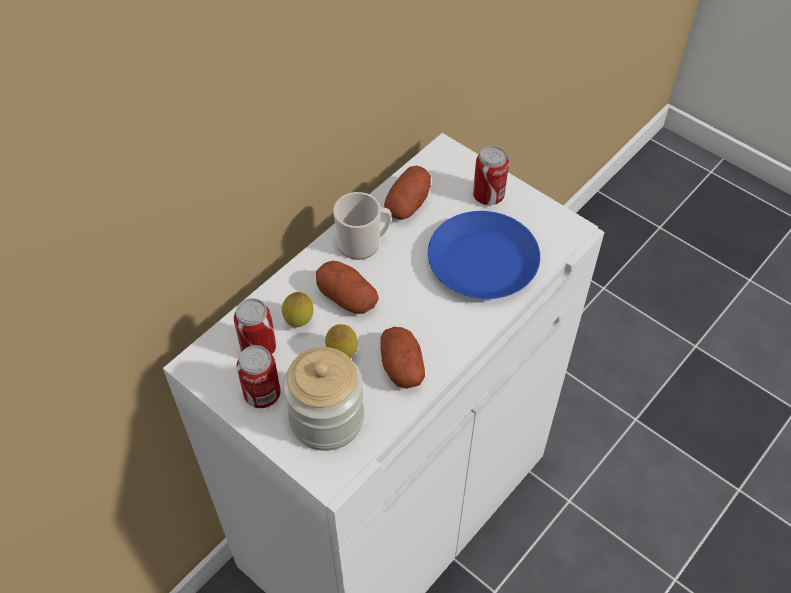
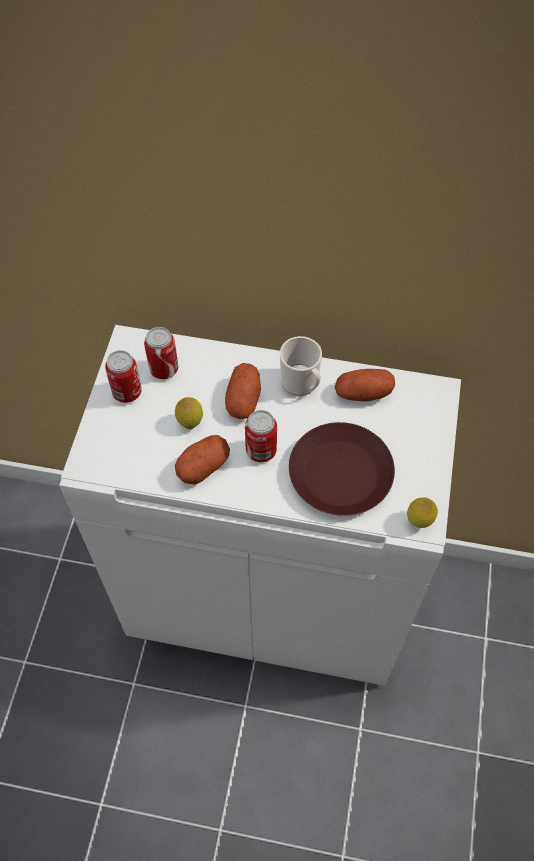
camera: 60 degrees right, 5 degrees up
lemon [282,292,313,327] -> lemon moved to [407,498,438,528]
jar [283,347,364,451] -> none
blue plate [428,211,540,299] -> brown plate [289,422,395,516]
can [473,145,509,205] -> can moved to [245,410,277,462]

